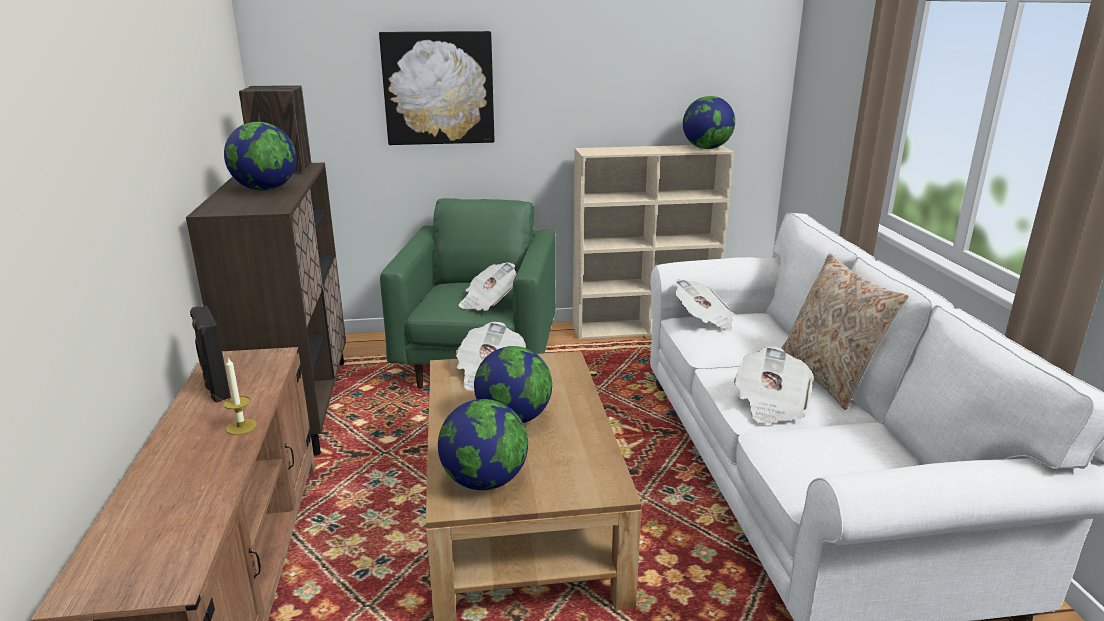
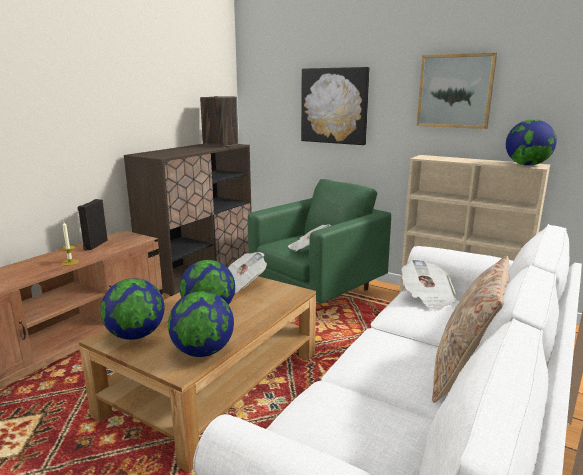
camera: 40 degrees right, 5 degrees down
globe [224,122,296,191] -> globe moved to [168,291,234,357]
newspaper [734,346,814,424] -> none
none -> picture [417,53,497,129]

